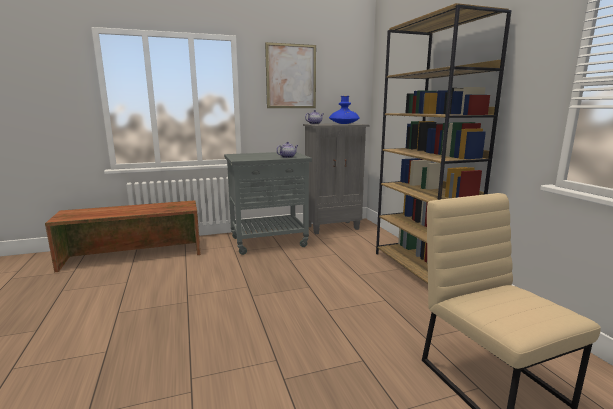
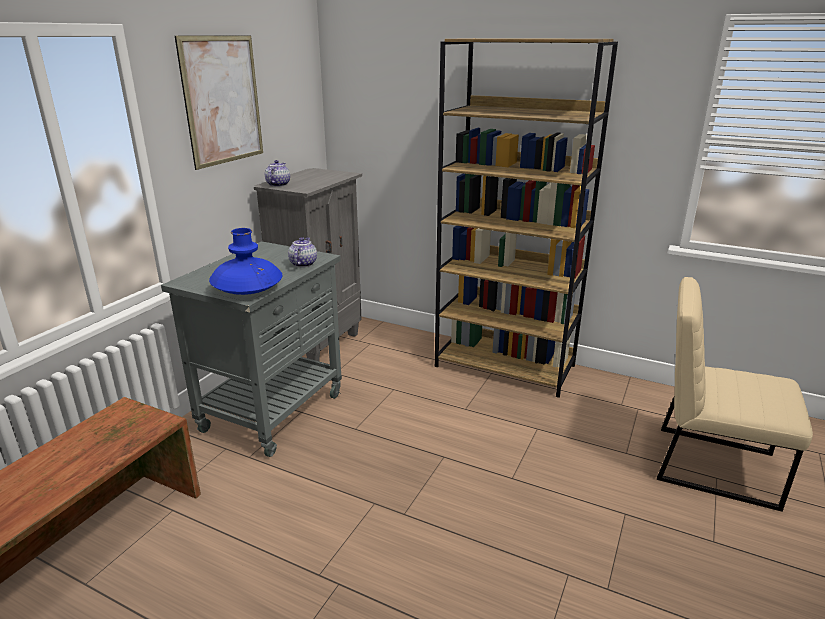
camera: 45 degrees left, 10 degrees up
blue vase [329,96,360,124] -> blue vase moved to [209,228,282,295]

